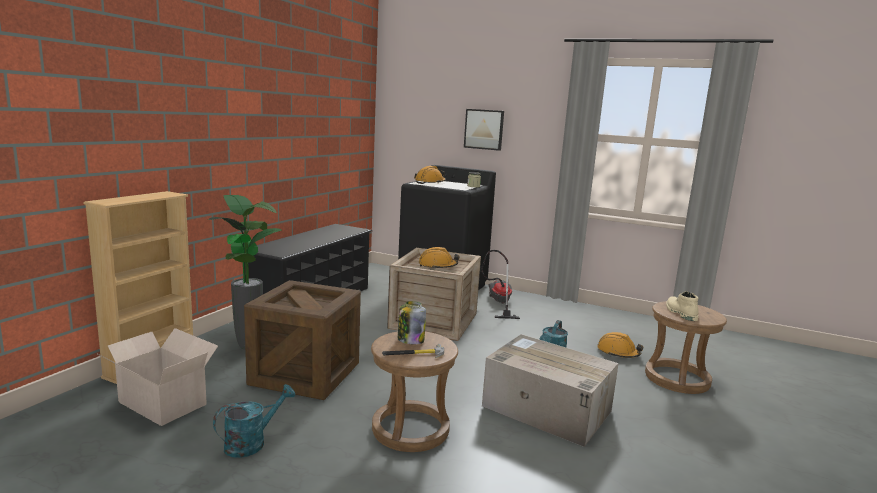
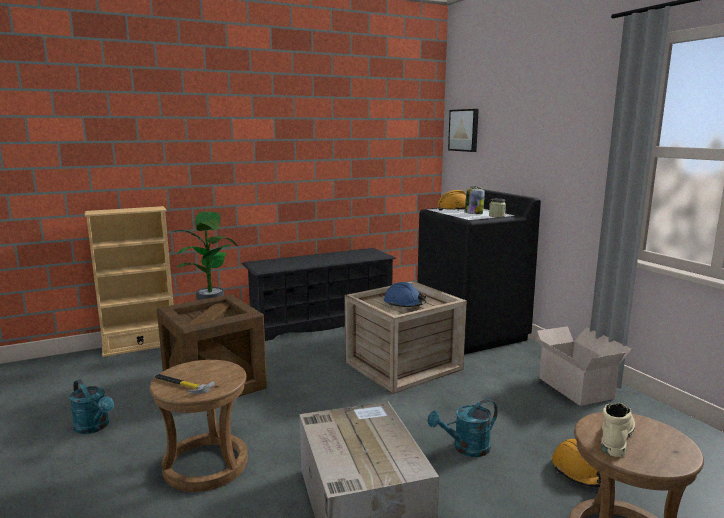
camera: 40 degrees right, 0 degrees up
cardboard box [96,328,218,426] -> cardboard box moved to [532,326,632,406]
turquoise watering can [213,384,295,458] -> turquoise watering can turned 45 degrees clockwise [69,379,114,434]
jar [398,301,426,345] -> jar moved to [464,186,485,214]
orange hard hat [419,247,460,269] -> blue hard hat [384,282,426,307]
picture [464,109,504,151] -> picture moved to [448,109,479,152]
vacuum cleaner [481,250,520,319] -> none

